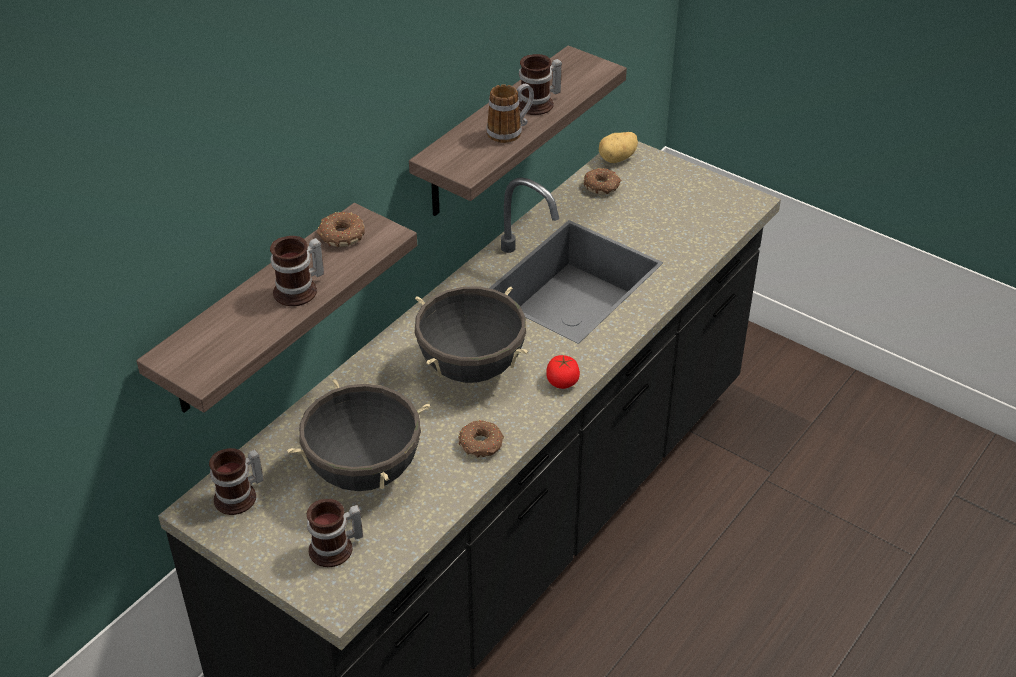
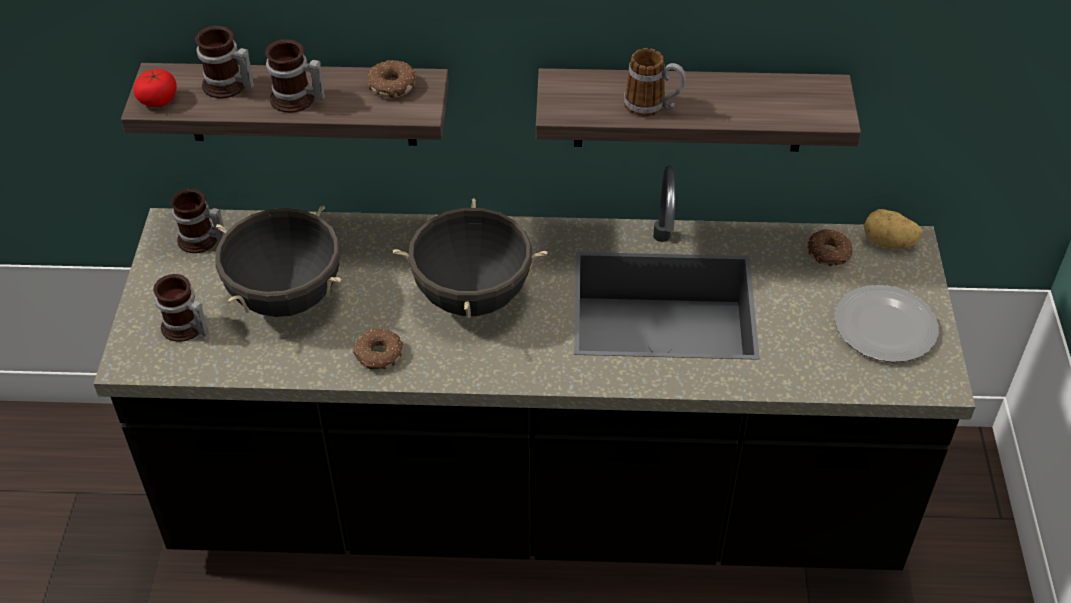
camera: 55 degrees right, 5 degrees up
mug [519,54,562,115] -> mug moved to [195,26,254,98]
tomato [546,355,580,389] -> tomato moved to [134,69,177,107]
none -> plate [835,285,939,362]

